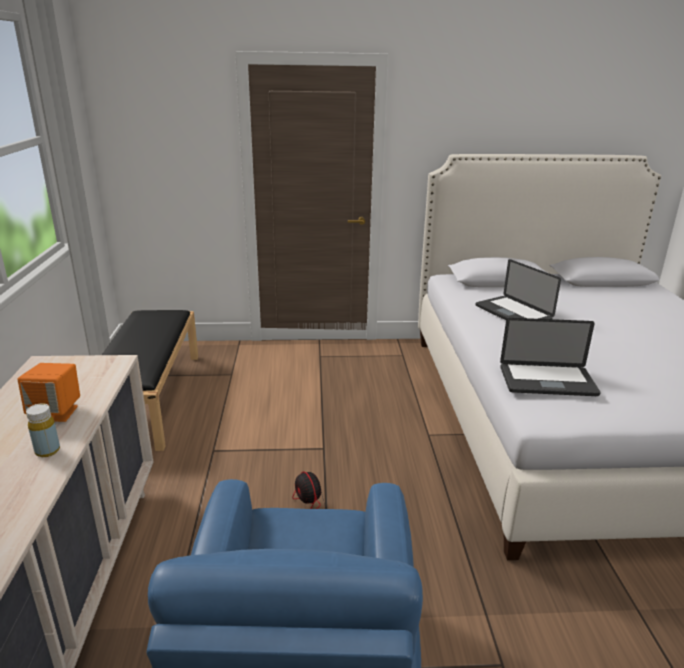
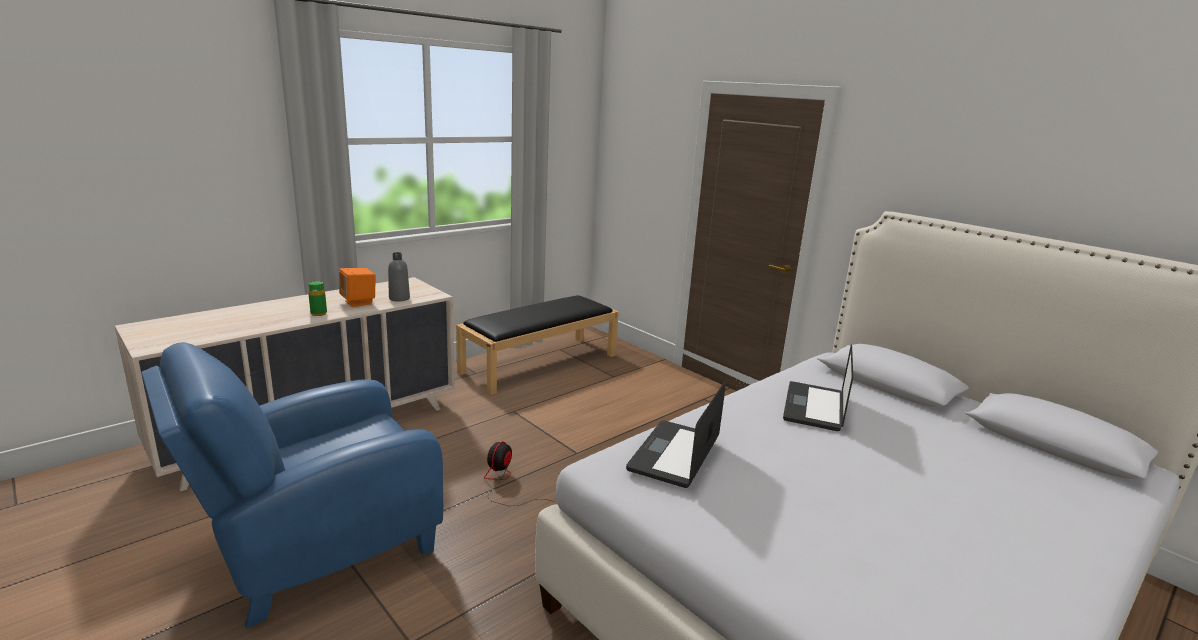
camera: 50 degrees right, 5 degrees down
yellow bottle [26,404,60,457] -> green bottle [309,281,327,316]
laptop [500,318,601,396] -> laptop turned 60 degrees clockwise [626,381,726,488]
none -> grey bottle [388,252,410,302]

